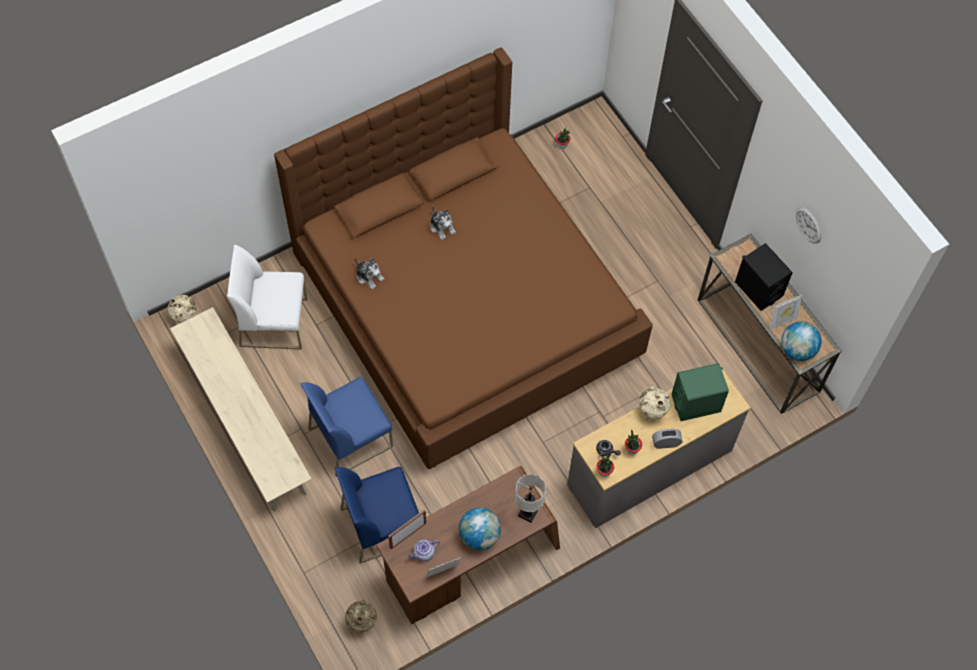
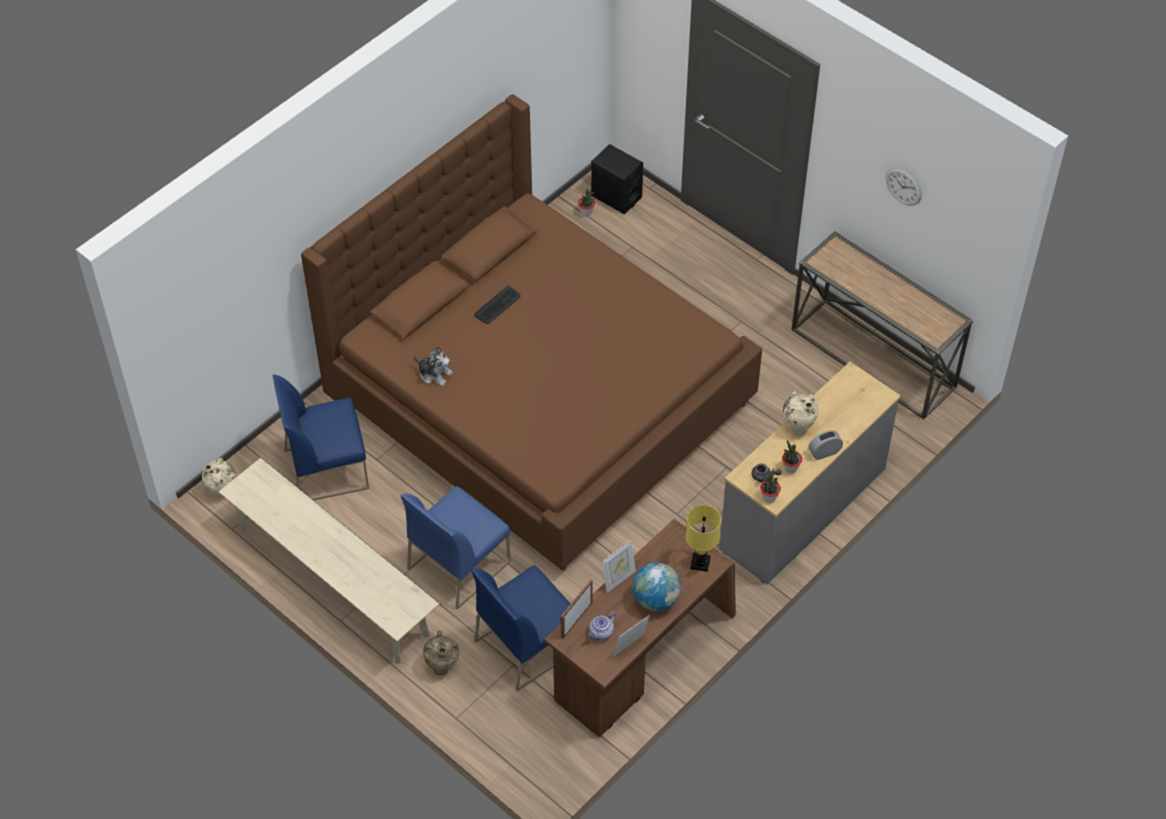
camera: 15 degrees left, 10 degrees down
white chair [227,245,307,350] -> blue chair [272,375,369,500]
beige vase [345,600,377,632] -> beige vase moved to [423,631,459,675]
plush toy [430,206,456,240] -> keyboard [474,285,521,324]
white table lamp [515,474,546,523] -> yellow table lamp [686,505,721,572]
green speaker [672,363,729,421] -> none
black speaker [735,243,793,311] -> black speaker moved to [591,144,643,214]
picture frame [770,295,802,330] -> picture frame moved to [602,540,636,593]
globe [781,322,822,361] -> none

